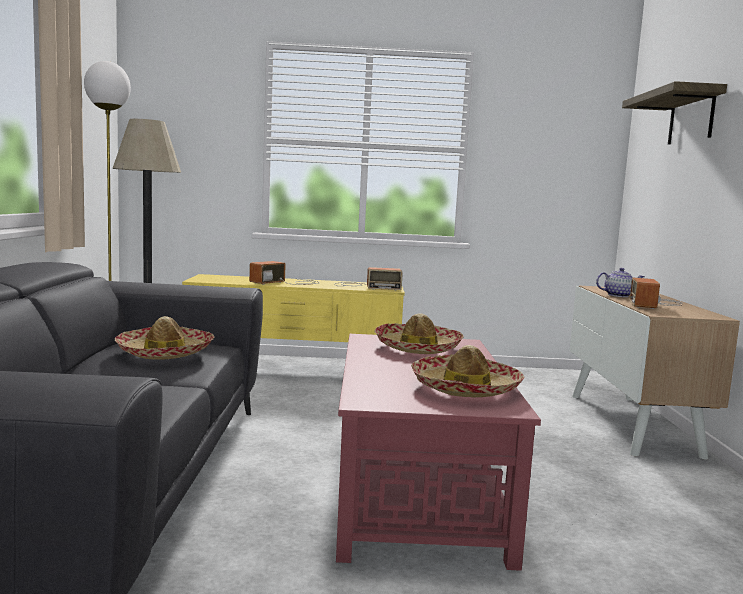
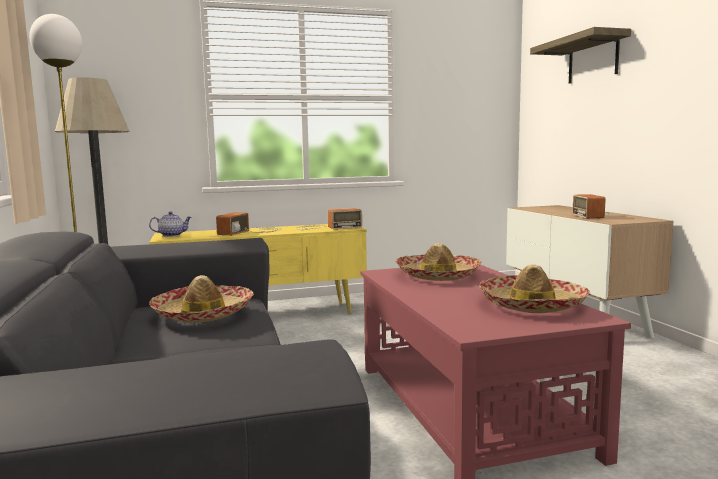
camera: 15 degrees left, 0 degrees up
teapot [596,268,645,297] -> teapot moved to [149,211,192,237]

